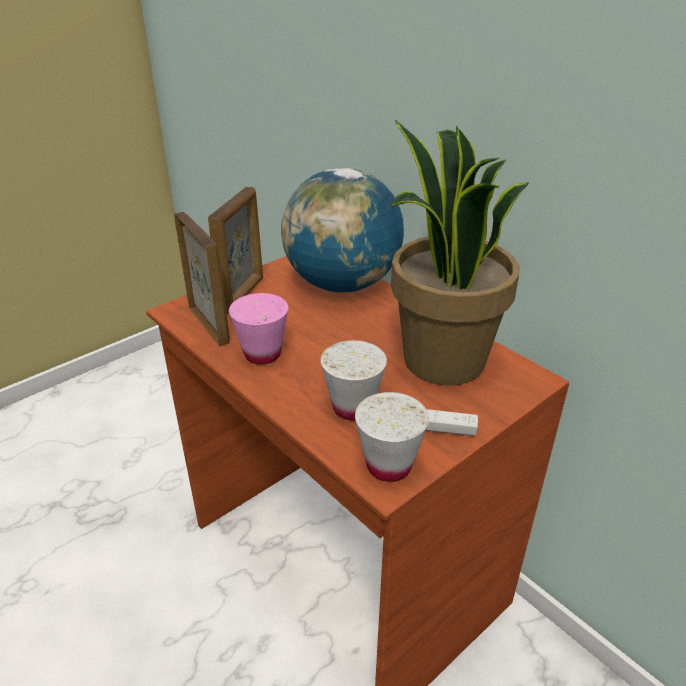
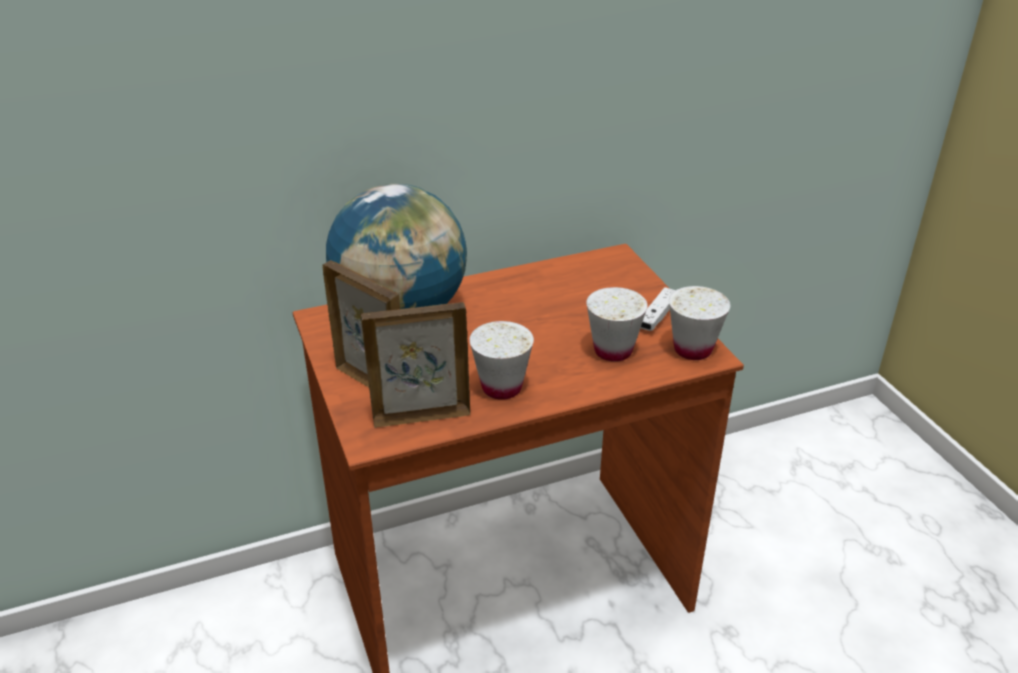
camera: 70 degrees left, 0 degrees up
pink cup [229,293,288,365] -> white cup [469,321,534,400]
potted plant [390,120,529,386] -> none

